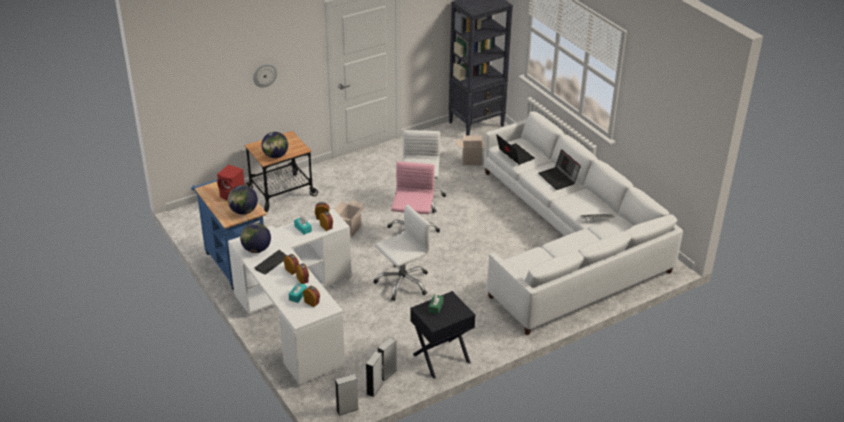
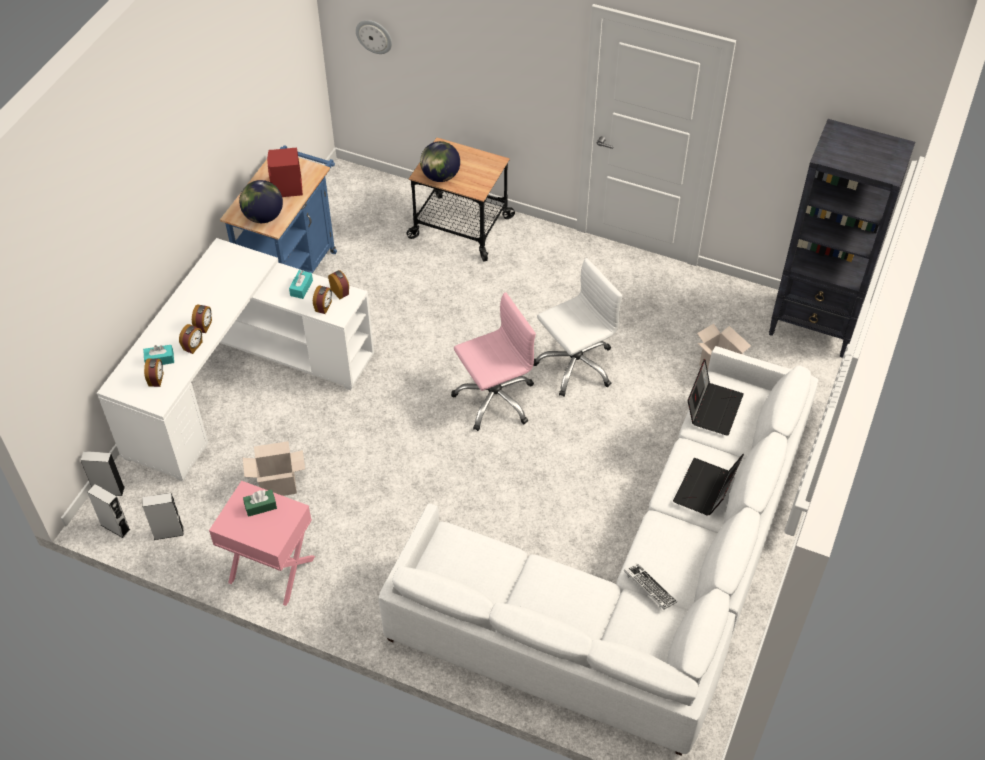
camera: 55 degrees right, 15 degrees up
globe [240,223,271,253] -> none
wall clock [253,64,277,87] -> wall clock moved to [356,20,392,54]
keyboard [255,250,287,275] -> none
cardboard box [334,200,366,237] -> cardboard box moved to [243,441,305,496]
white office chair [374,204,430,301] -> none
grey speaker [378,337,397,381] -> grey speaker moved to [81,451,125,496]
black nightstand [410,291,475,379] -> pink nightstand [209,481,315,606]

